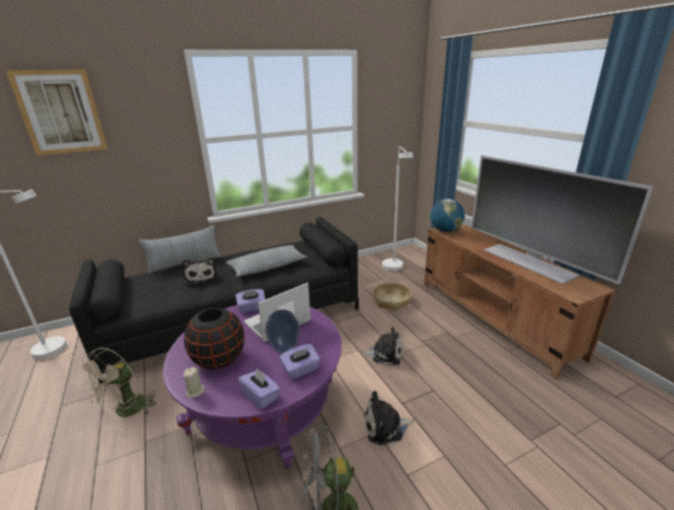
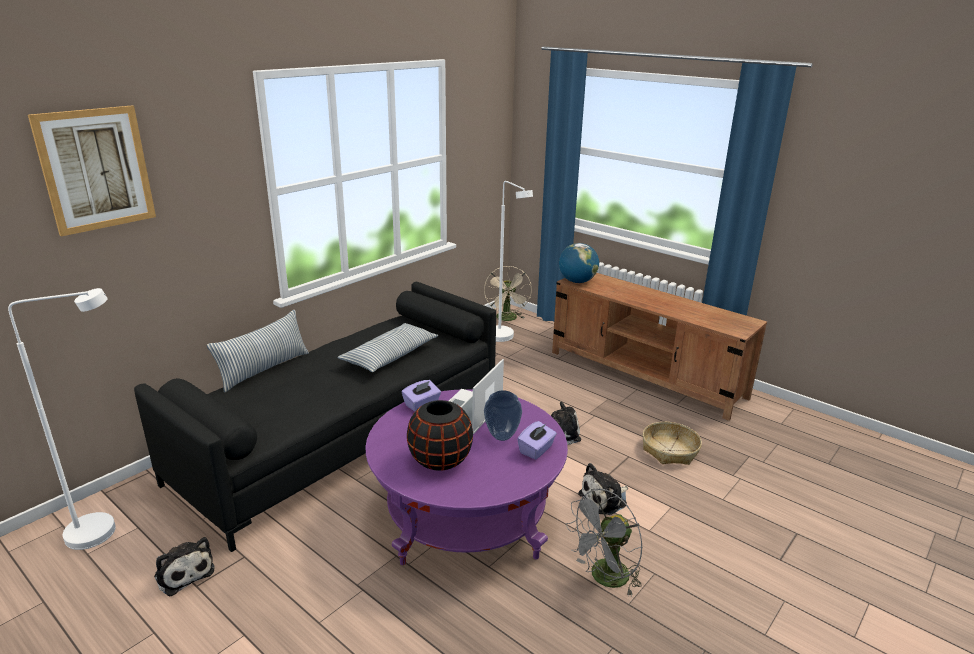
camera: 25 degrees left, 0 degrees up
beige fan [76,348,156,417] -> beige fan moved to [484,266,532,321]
plush toy [182,258,218,285] -> plush toy moved to [154,537,215,597]
beige candle [183,367,205,398] -> none
purple tissue box [238,369,280,410] -> none
basket [373,283,412,311] -> basket moved to [643,422,702,465]
television [471,155,654,285] -> none

